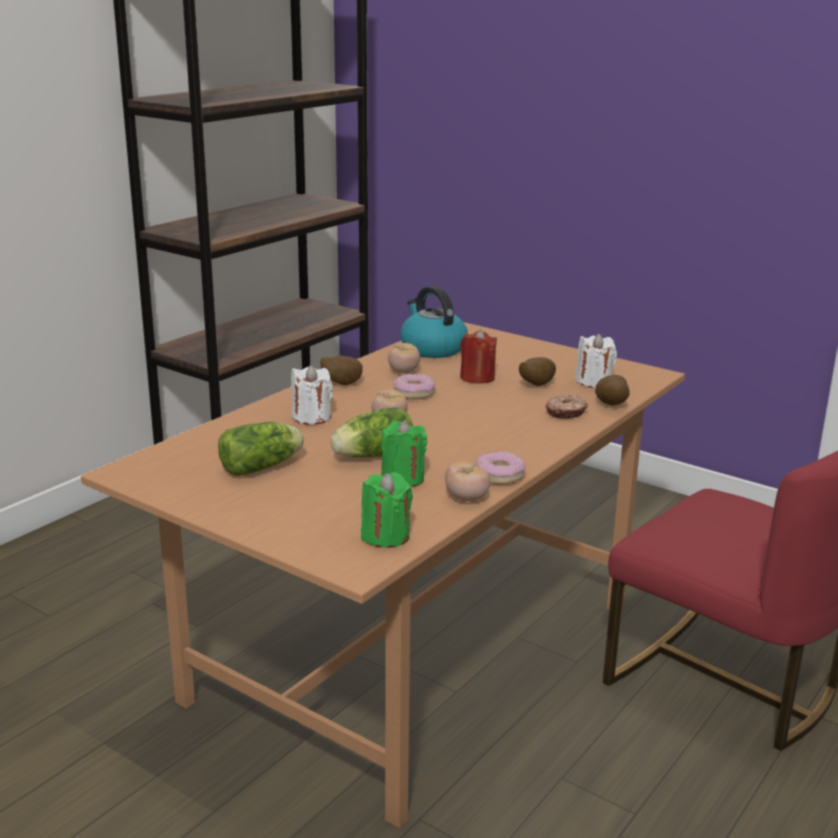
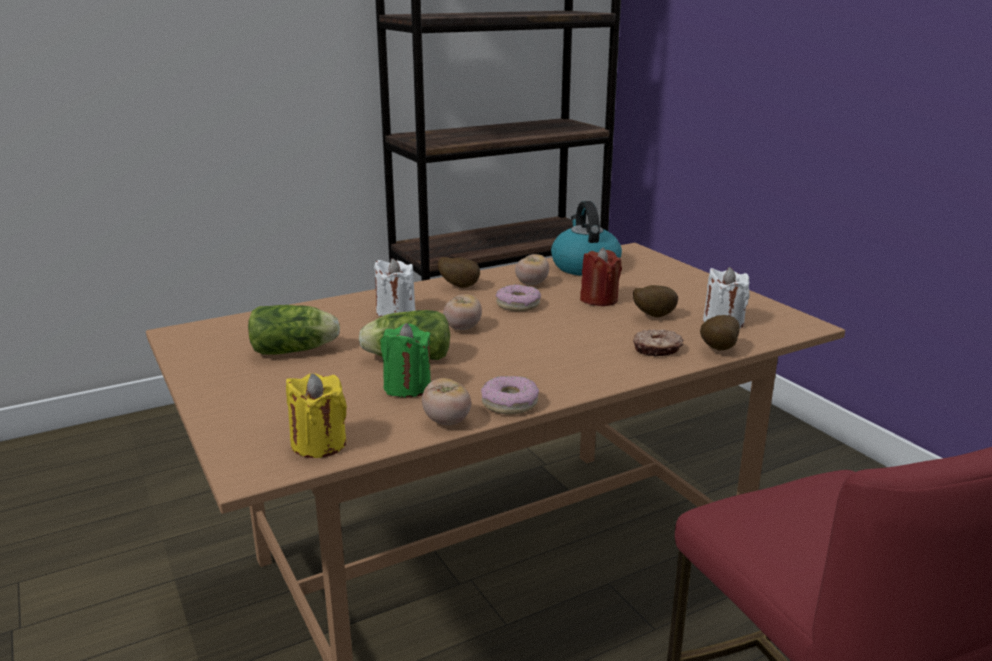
camera: 25 degrees right, 0 degrees up
green candle [361,472,413,548] -> yellow candle [286,373,347,458]

